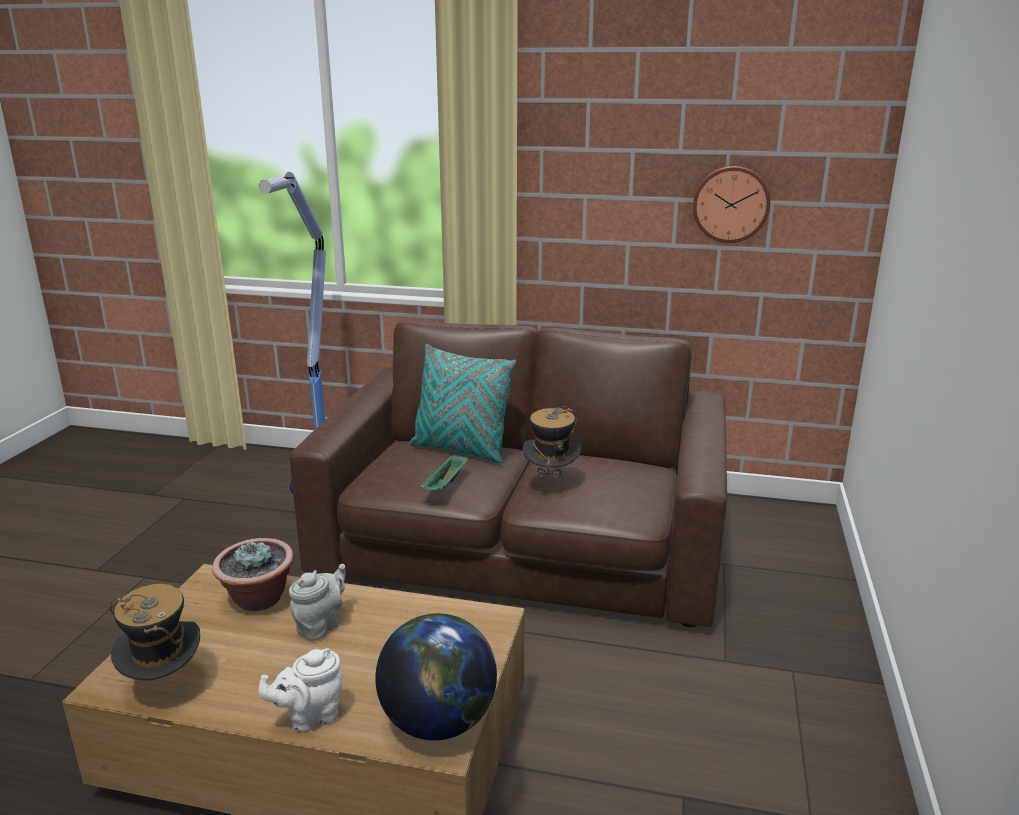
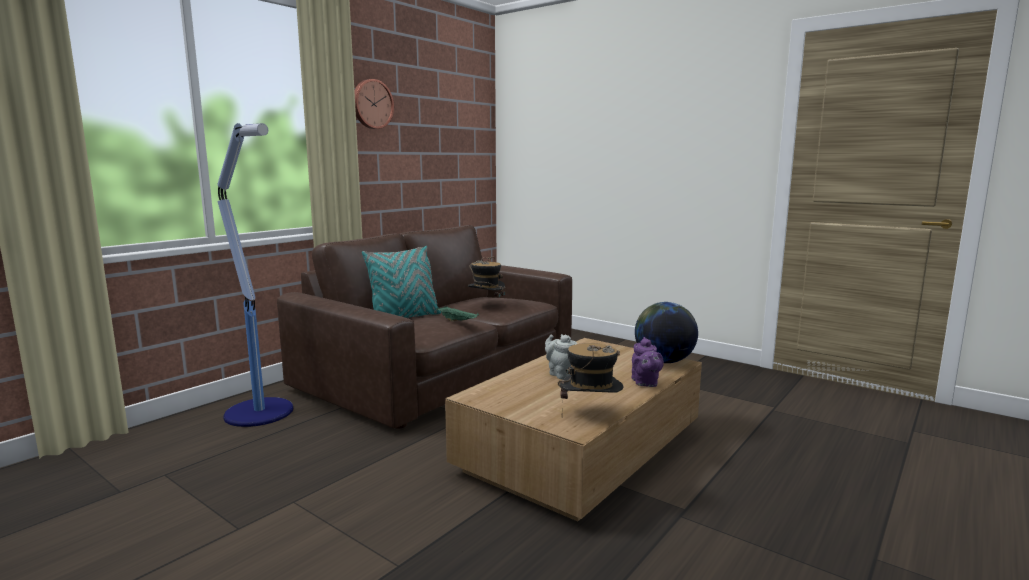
camera: 65 degrees left, 10 degrees down
potted plant [212,538,294,611] -> none
white teapot [258,648,343,732] -> purple teapot [632,337,664,387]
wall clock [693,166,770,243] -> wall clock moved to [354,79,394,129]

